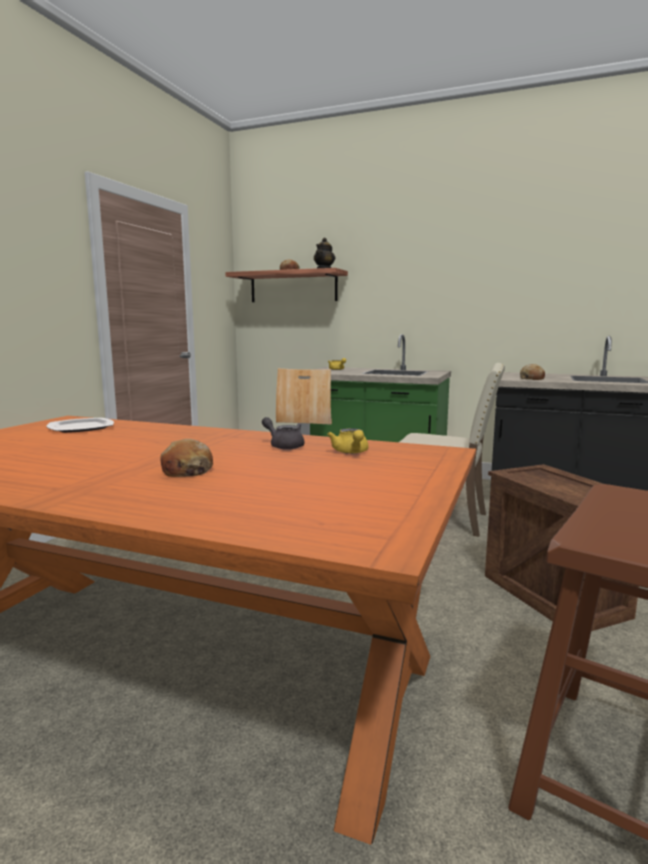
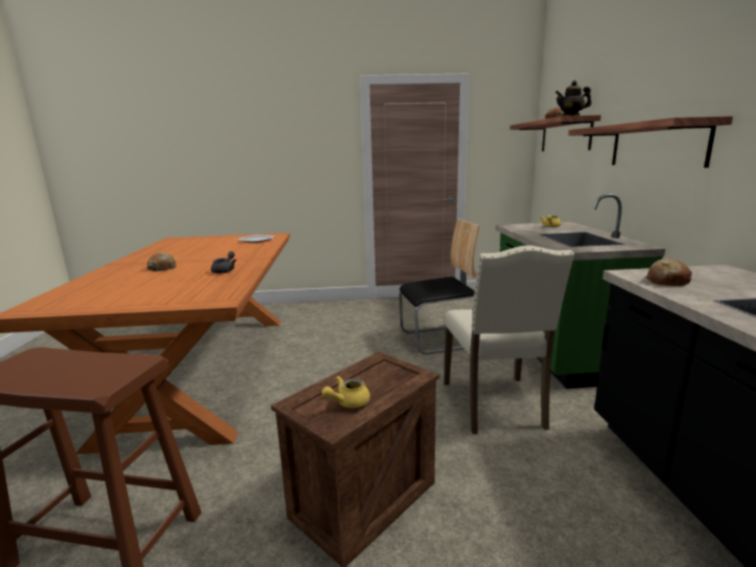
camera: 65 degrees right, 5 degrees up
yellow teapot [327,428,369,454] -> yellow teapot moved to [322,376,370,408]
none -> shelf [568,116,733,168]

